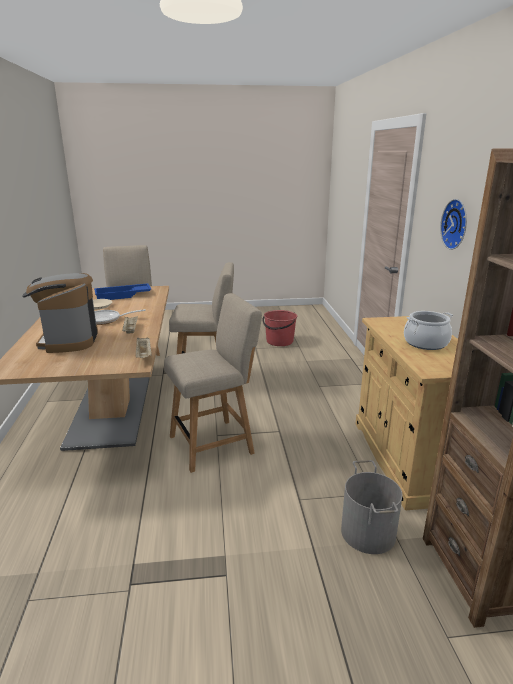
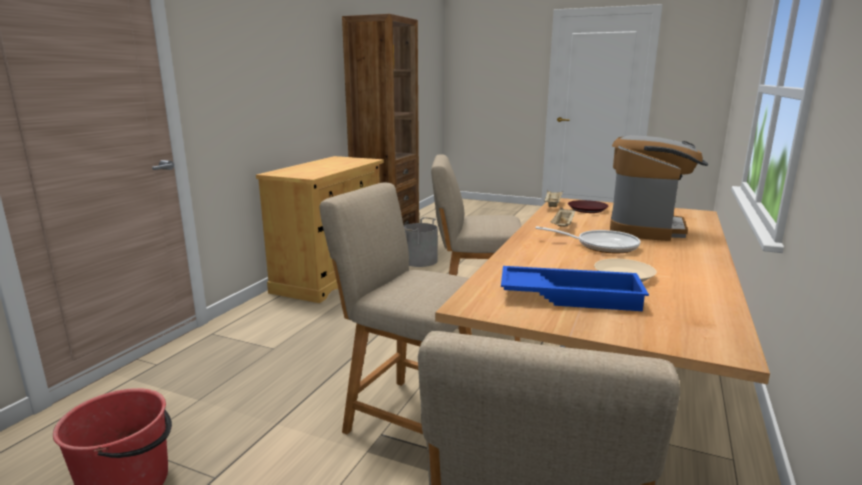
camera: 150 degrees left, 5 degrees down
cooking pot [404,311,453,350] -> none
wall clock [440,199,467,250] -> none
none -> brown plate [568,200,609,213]

